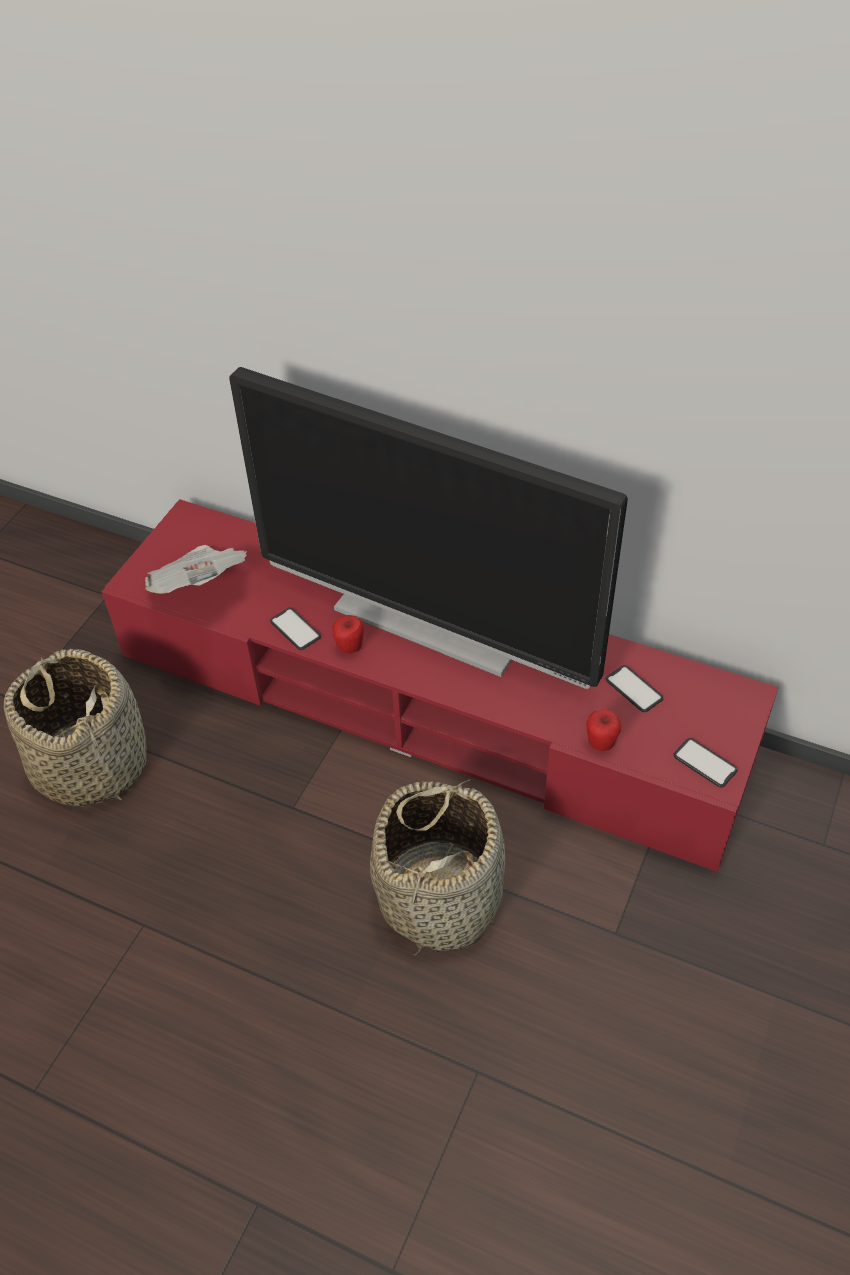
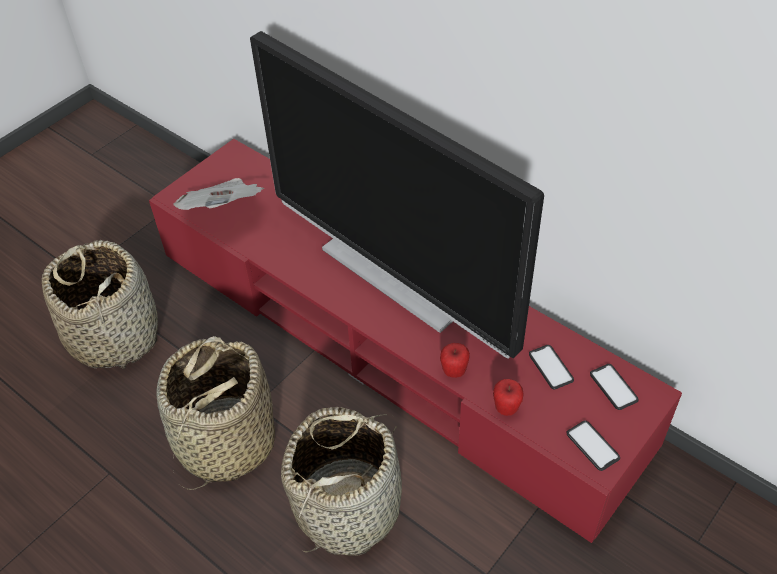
camera: 15 degrees right, 0 degrees up
phone [270,608,321,650] -> phone moved to [590,364,639,410]
apple [332,615,364,654] -> apple moved to [440,343,470,378]
none -> basket [156,336,275,490]

